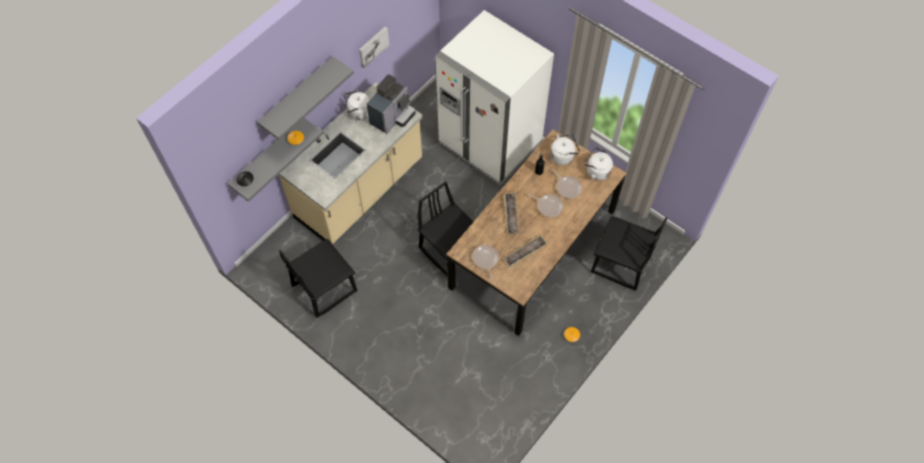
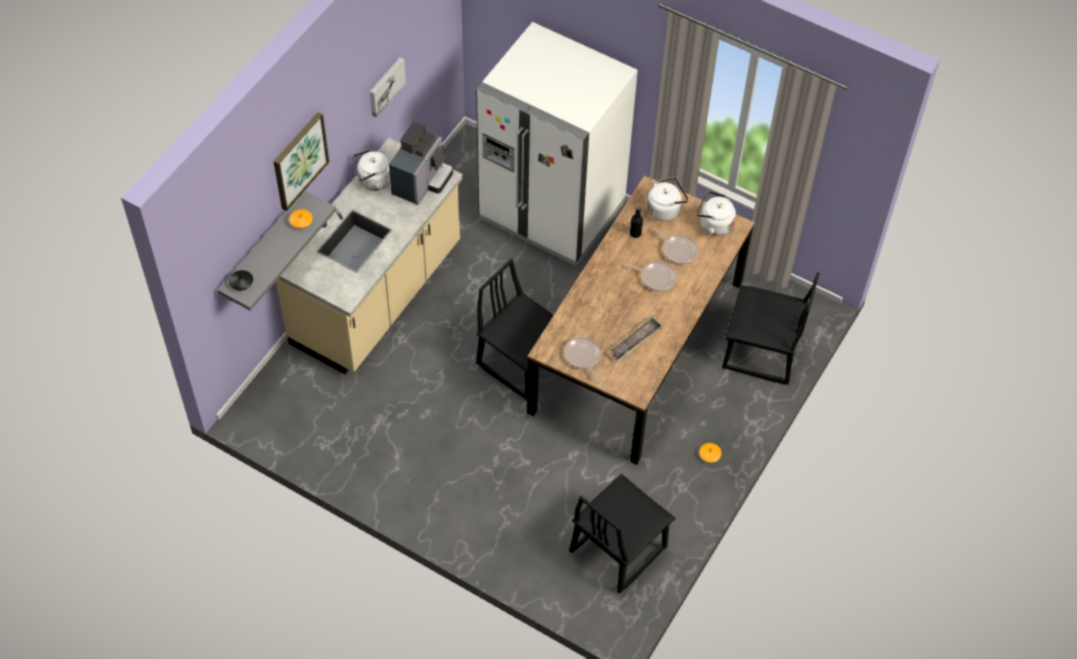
camera: 10 degrees left, 5 degrees down
grey shelf [257,56,354,140] -> picture [274,112,329,211]
black chair [279,239,357,318] -> black chair moved to [569,474,675,594]
tray [504,193,519,234] -> none

